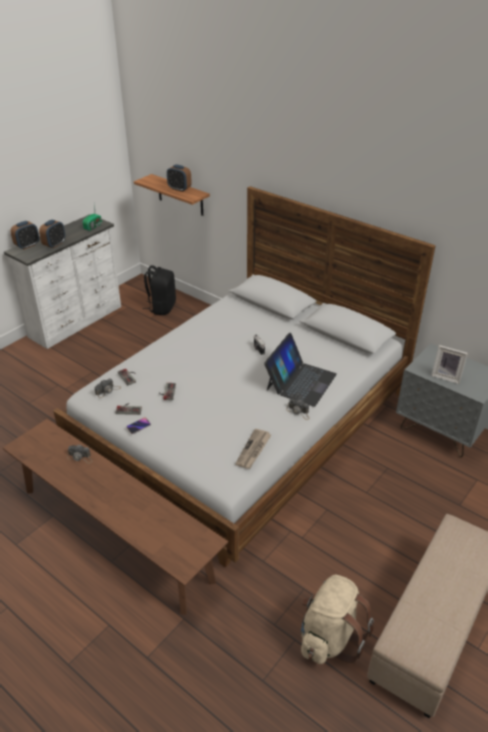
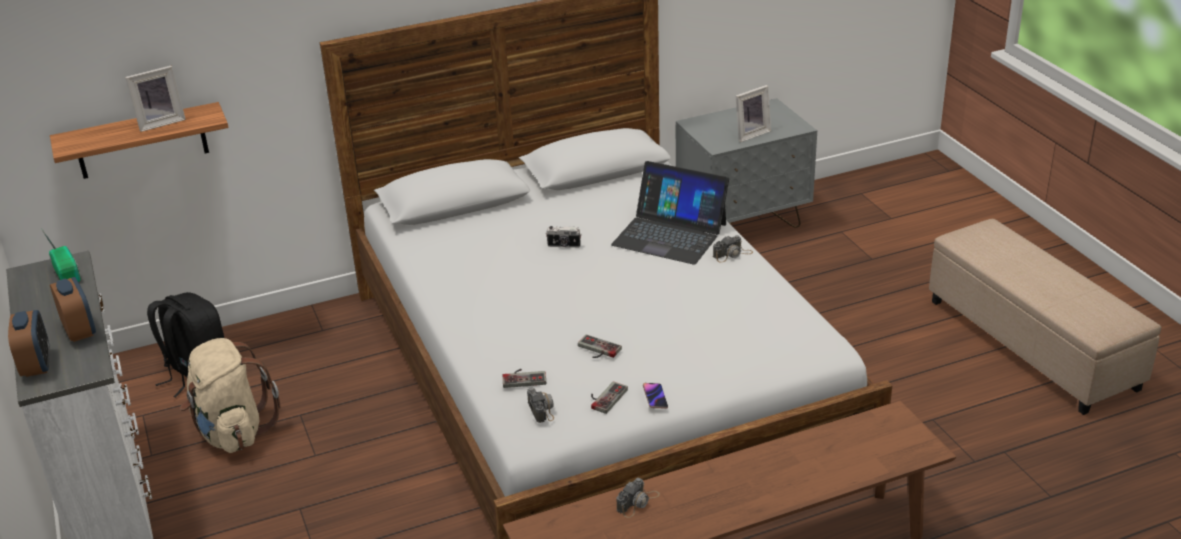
camera: 60 degrees left, 5 degrees down
alarm clock [167,164,192,192] -> picture frame [125,66,186,132]
newspaper [235,429,271,469] -> none
laptop [264,333,337,407] -> laptop turned 150 degrees clockwise [611,161,729,265]
beige backpack [301,575,374,664] -> beige backpack moved to [180,338,281,453]

